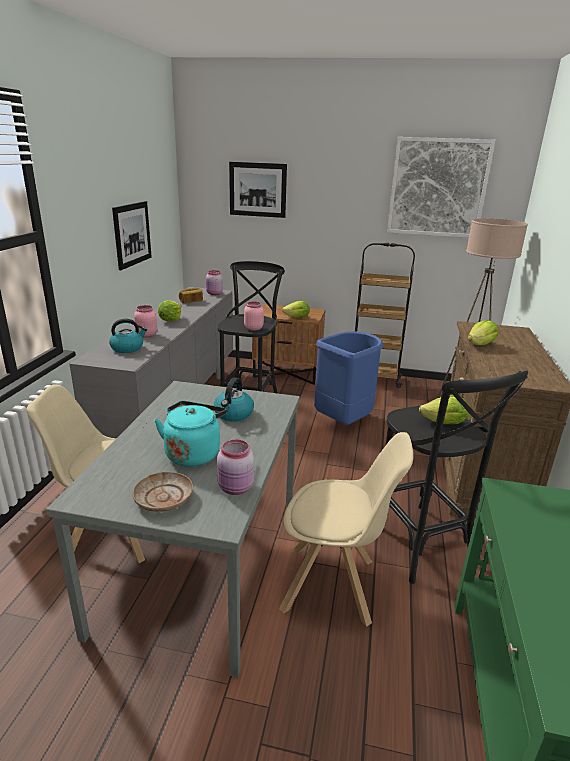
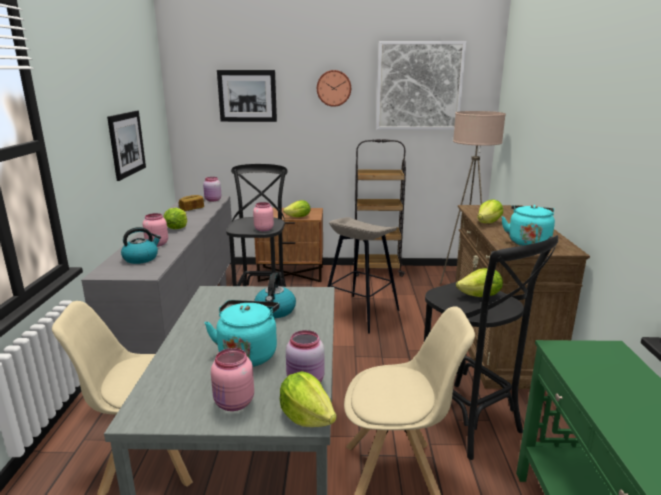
camera: 10 degrees left, 5 degrees down
beige plate [132,472,193,512] -> pink jar [211,348,254,411]
blue trash can [314,331,383,425] -> grey stool [327,217,399,334]
none -> lettuce [280,371,337,427]
none -> wall clock [317,70,351,107]
none -> turquoise kettle [501,205,555,246]

